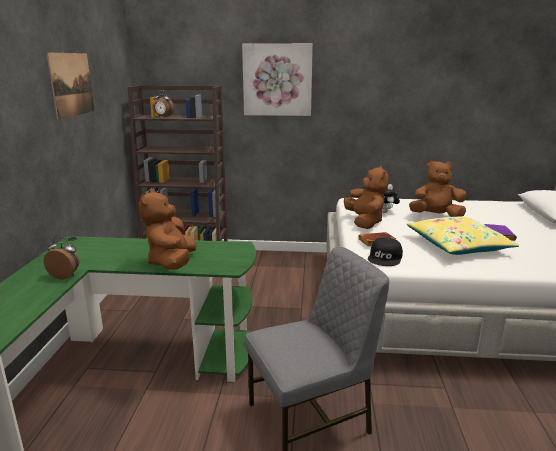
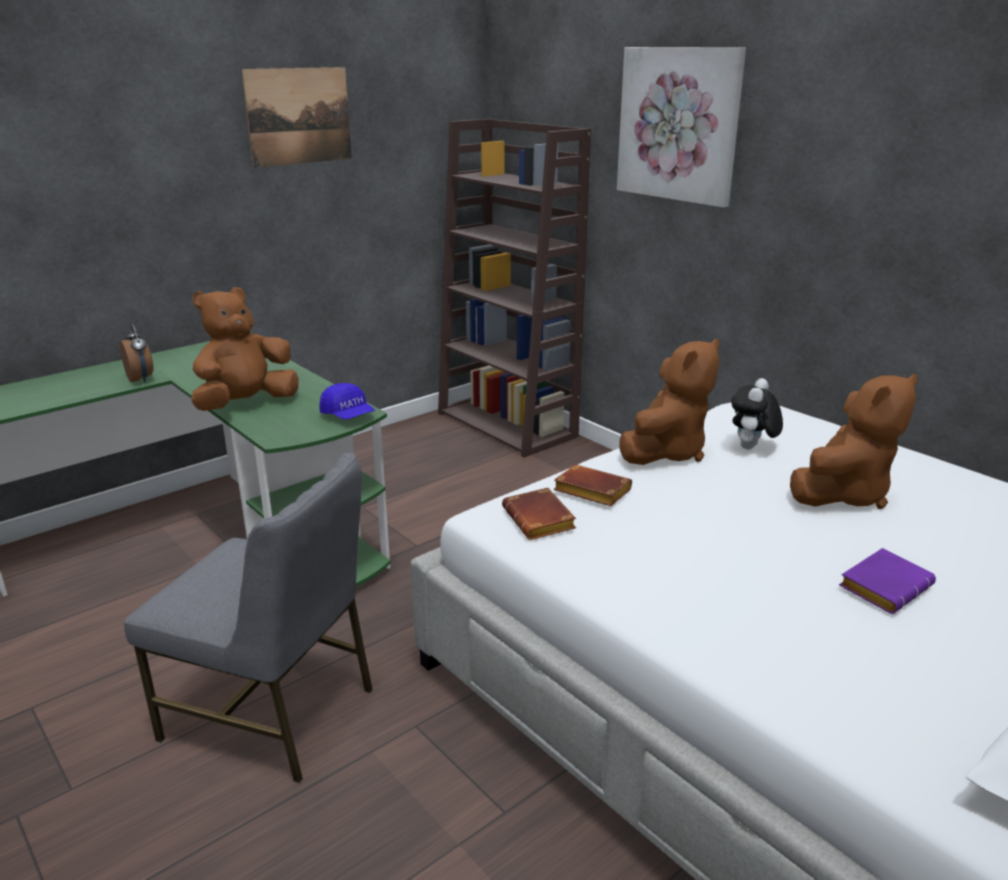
camera: 45 degrees right, 5 degrees up
alarm clock [154,90,174,117] -> none
black cap [368,237,403,266] -> brown book [502,488,576,540]
yellow pillow [407,217,519,255] -> none
brown plush toy [409,160,467,217] -> brown plush toy turned 90 degrees clockwise [790,374,918,509]
none -> blue cap [320,383,375,420]

